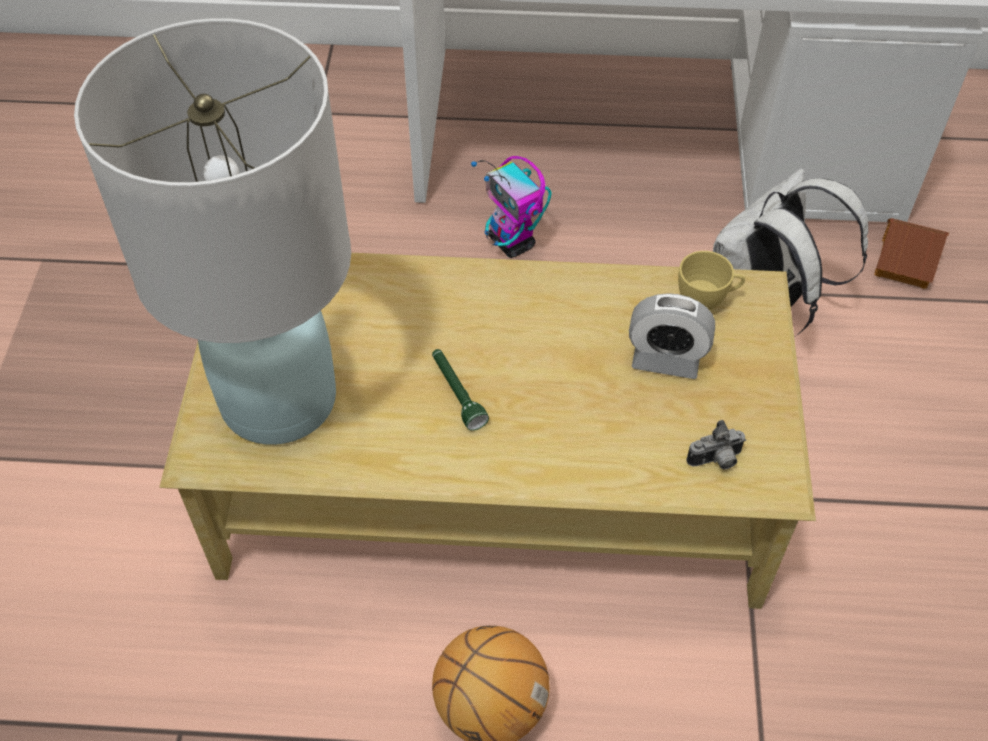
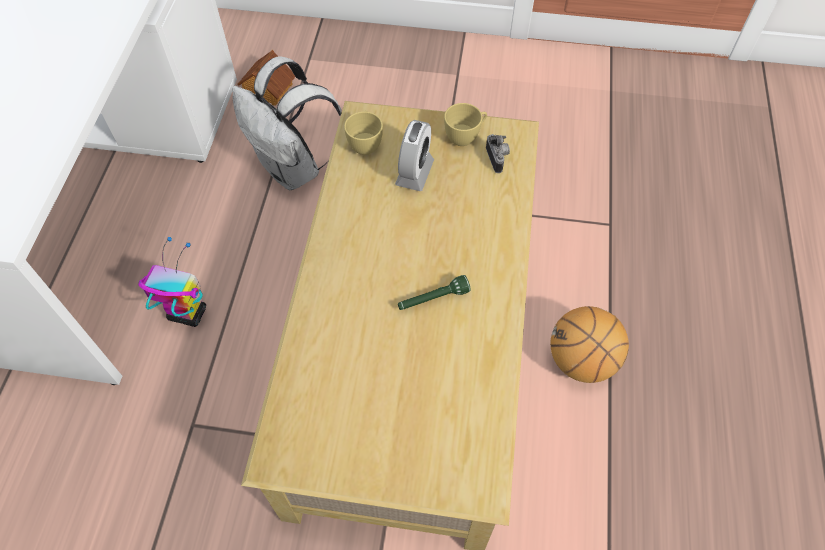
camera: 85 degrees left, 5 degrees up
white table lamp [74,18,351,445] -> none
toy robot [471,156,552,258] -> toy robot turned 135 degrees counterclockwise [138,237,206,327]
none -> yellow cup [444,103,487,146]

